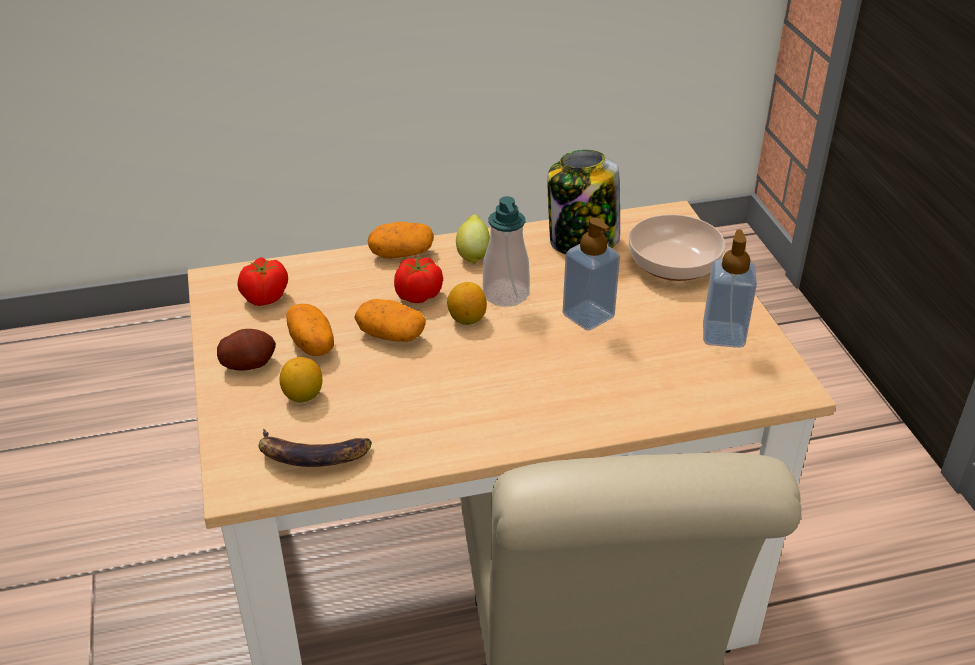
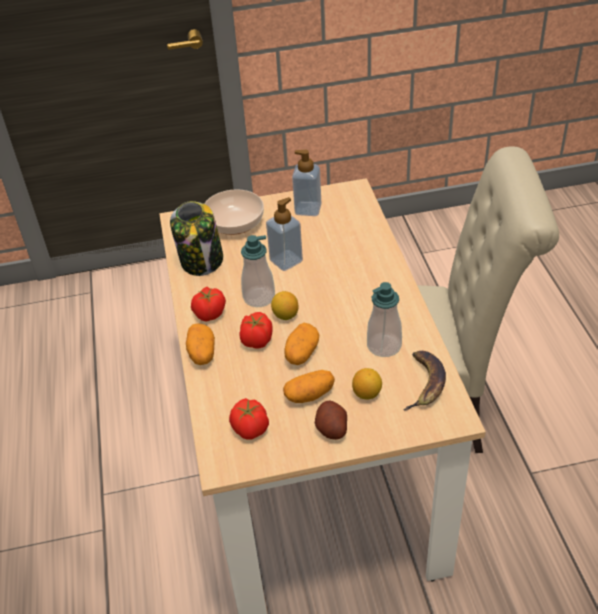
camera: 85 degrees left, 5 degrees up
lemon [456,214,490,264] -> tomato [191,287,226,322]
none -> soap dispenser [367,282,402,357]

